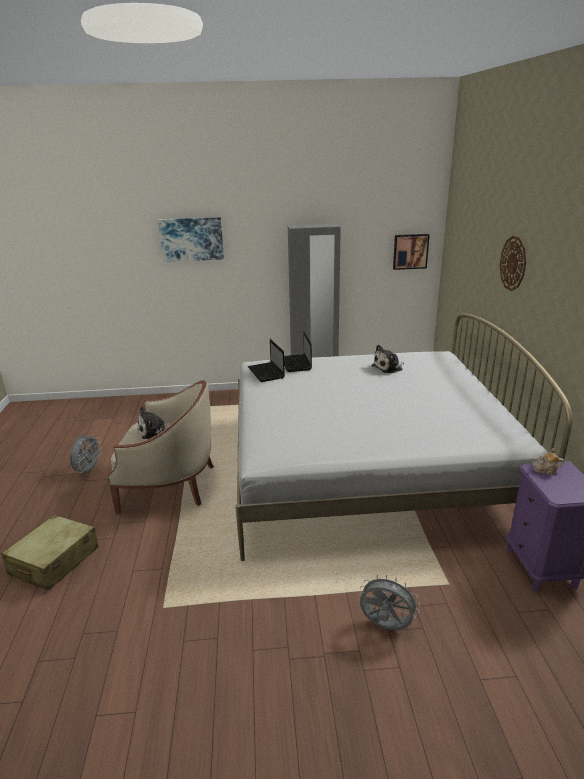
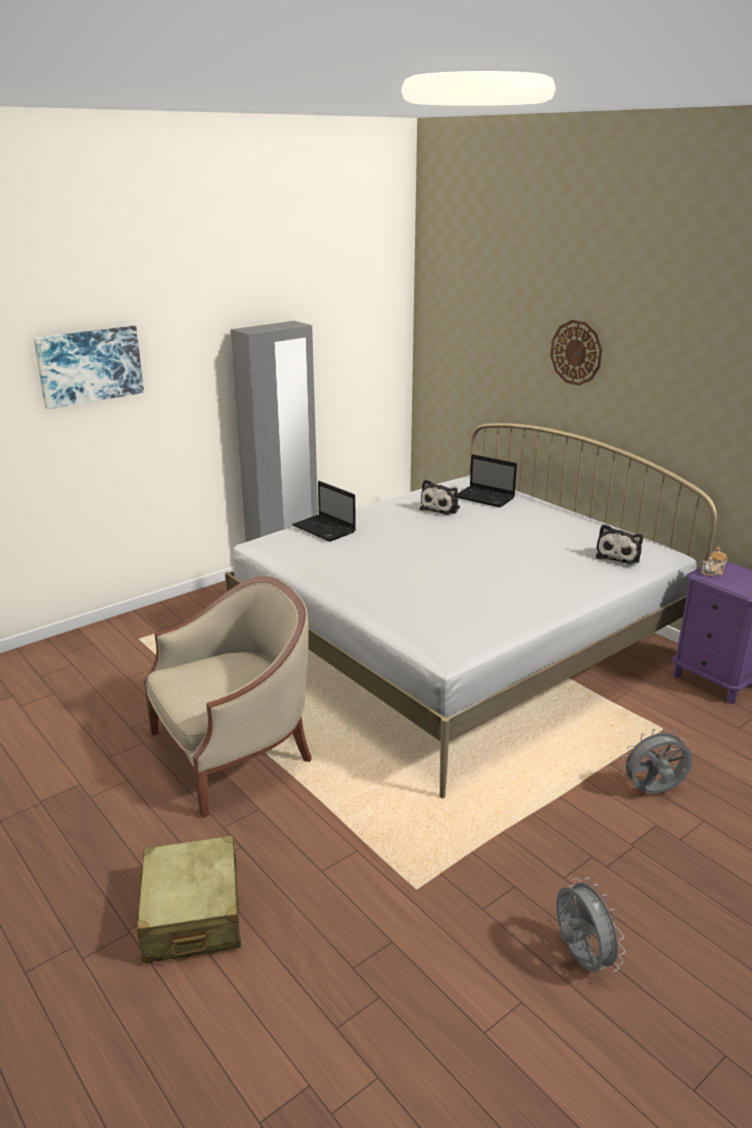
camera: 35 degrees left, 0 degrees up
grey fan [70,434,102,475] -> grey fan moved to [556,878,625,972]
plush toy [137,406,170,439] -> plush toy moved to [596,524,643,565]
laptop [248,339,285,382] -> laptop moved to [457,454,517,507]
picture [393,234,430,270] -> none

